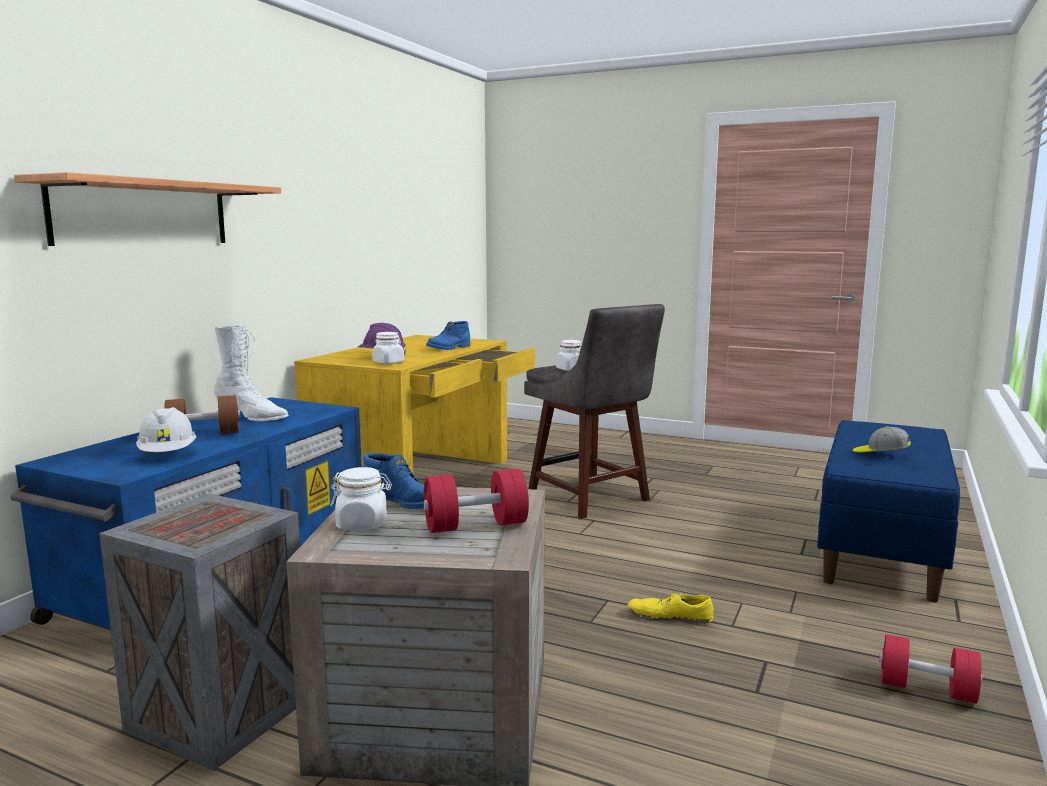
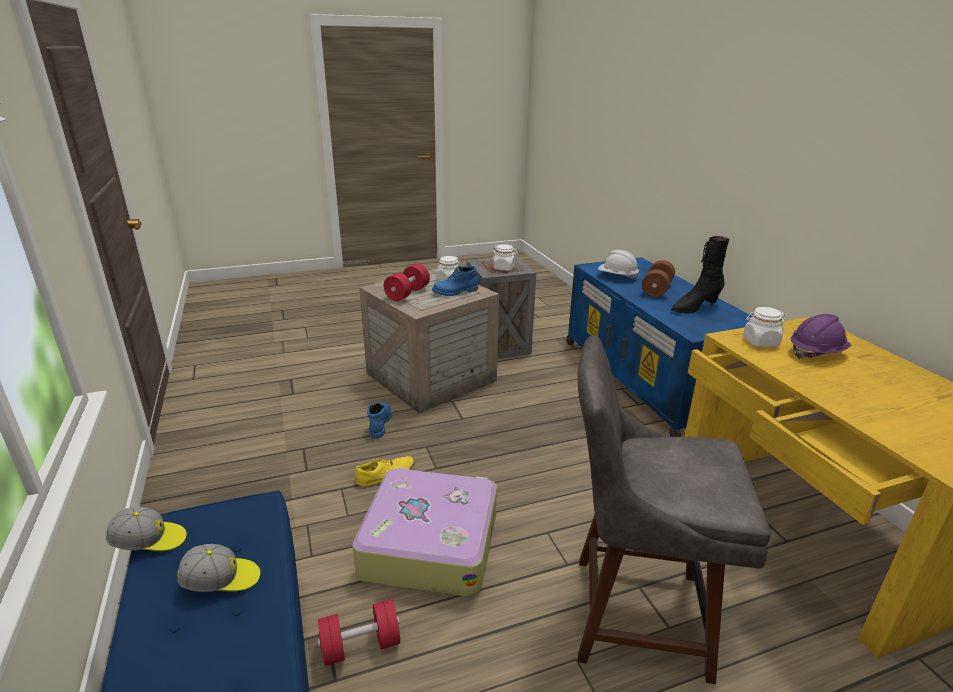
camera: 135 degrees right, 15 degrees up
shelf [14,172,281,246] -> none
white boot [214,325,288,421] -> black boot [671,236,729,313]
blue boot [426,321,471,350] -> blue boot moved to [367,402,392,439]
white jar [556,340,582,371] -> white jar moved to [492,244,518,271]
red dumbbell [879,634,983,704] -> red dumbbell moved to [317,599,400,666]
none -> cap [106,507,187,551]
none -> suitcase [352,467,497,597]

